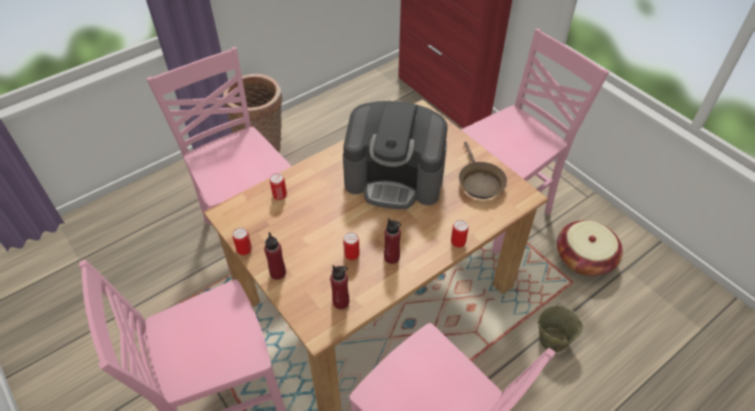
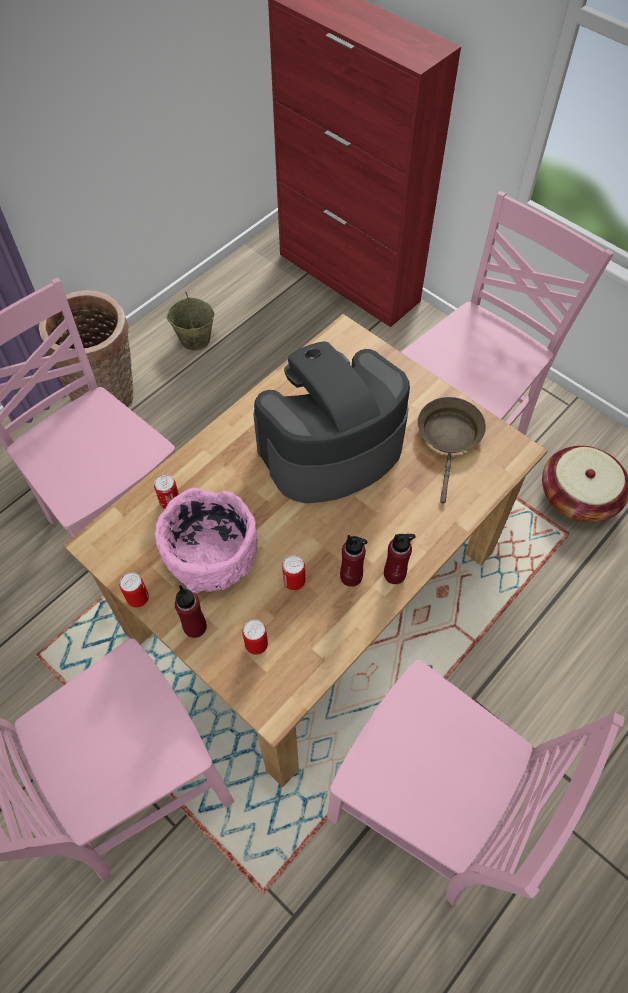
camera: 10 degrees left, 10 degrees up
red bottle [330,265,349,309] -> red bottle moved to [384,534,415,584]
coffee machine [343,101,447,209] -> coffee machine turned 150 degrees clockwise [253,341,410,503]
can [451,220,469,248] -> can moved to [242,619,268,655]
brown frying pan [459,142,507,199] -> brown frying pan turned 150 degrees counterclockwise [418,397,486,504]
beige bucket [537,303,583,353] -> beige bucket moved to [166,292,215,351]
none -> pink bowl [154,488,258,593]

